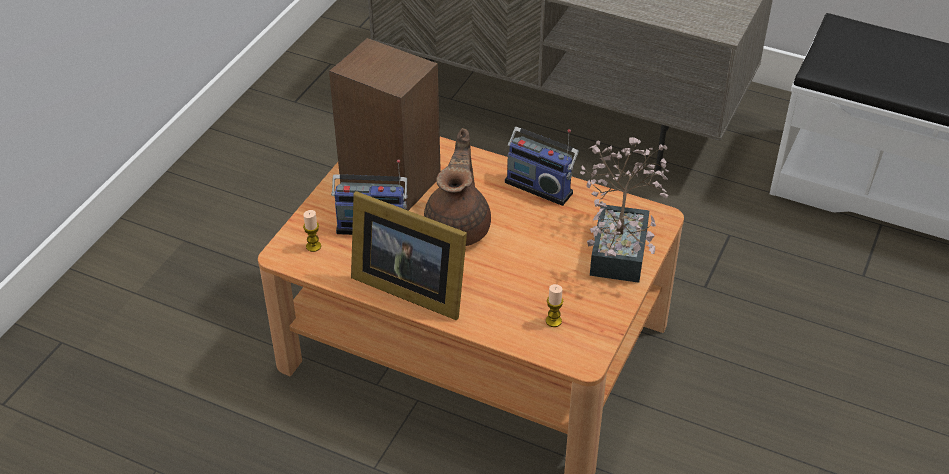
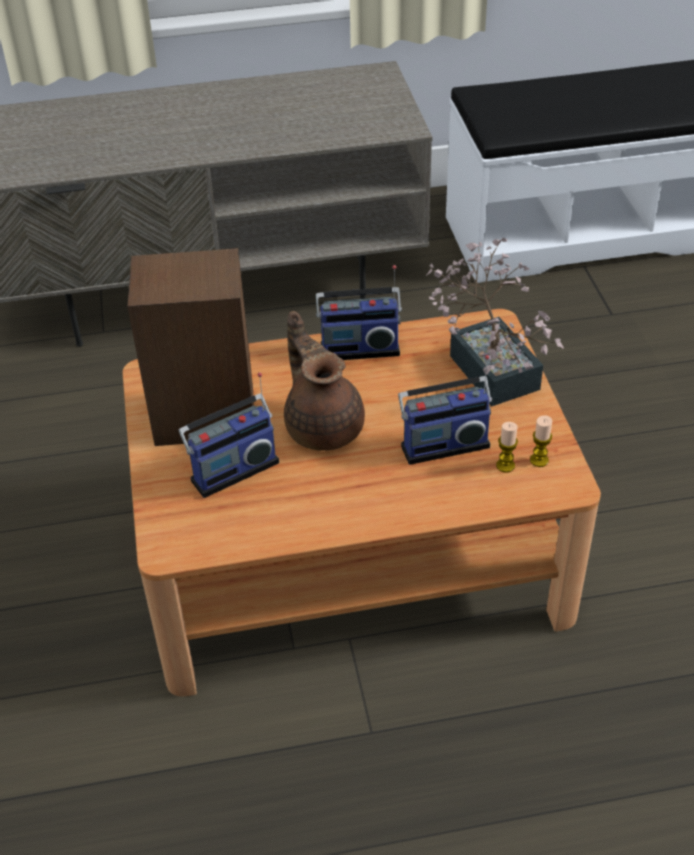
camera: 35 degrees left, 0 degrees up
candle [303,210,321,252] -> candle moved to [530,415,552,467]
picture frame [351,191,467,320] -> none
none -> radio [398,355,492,465]

